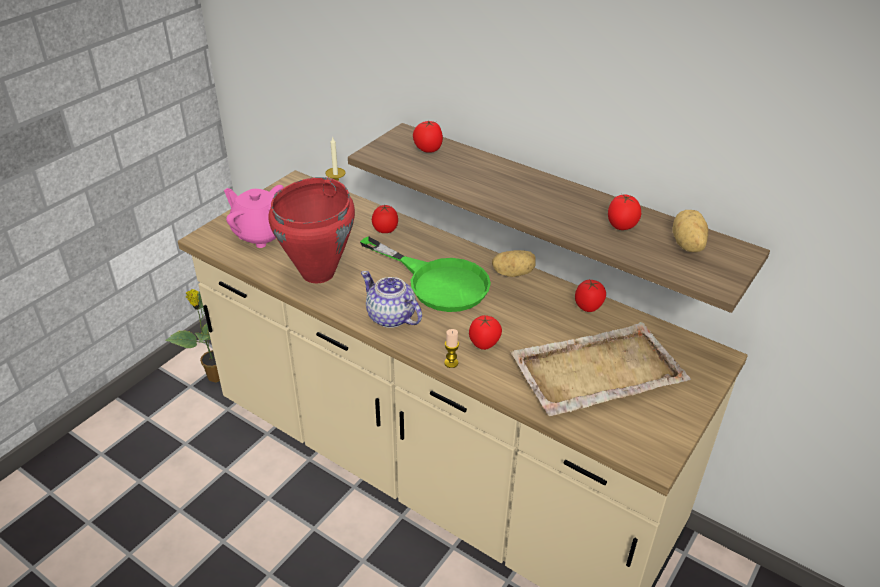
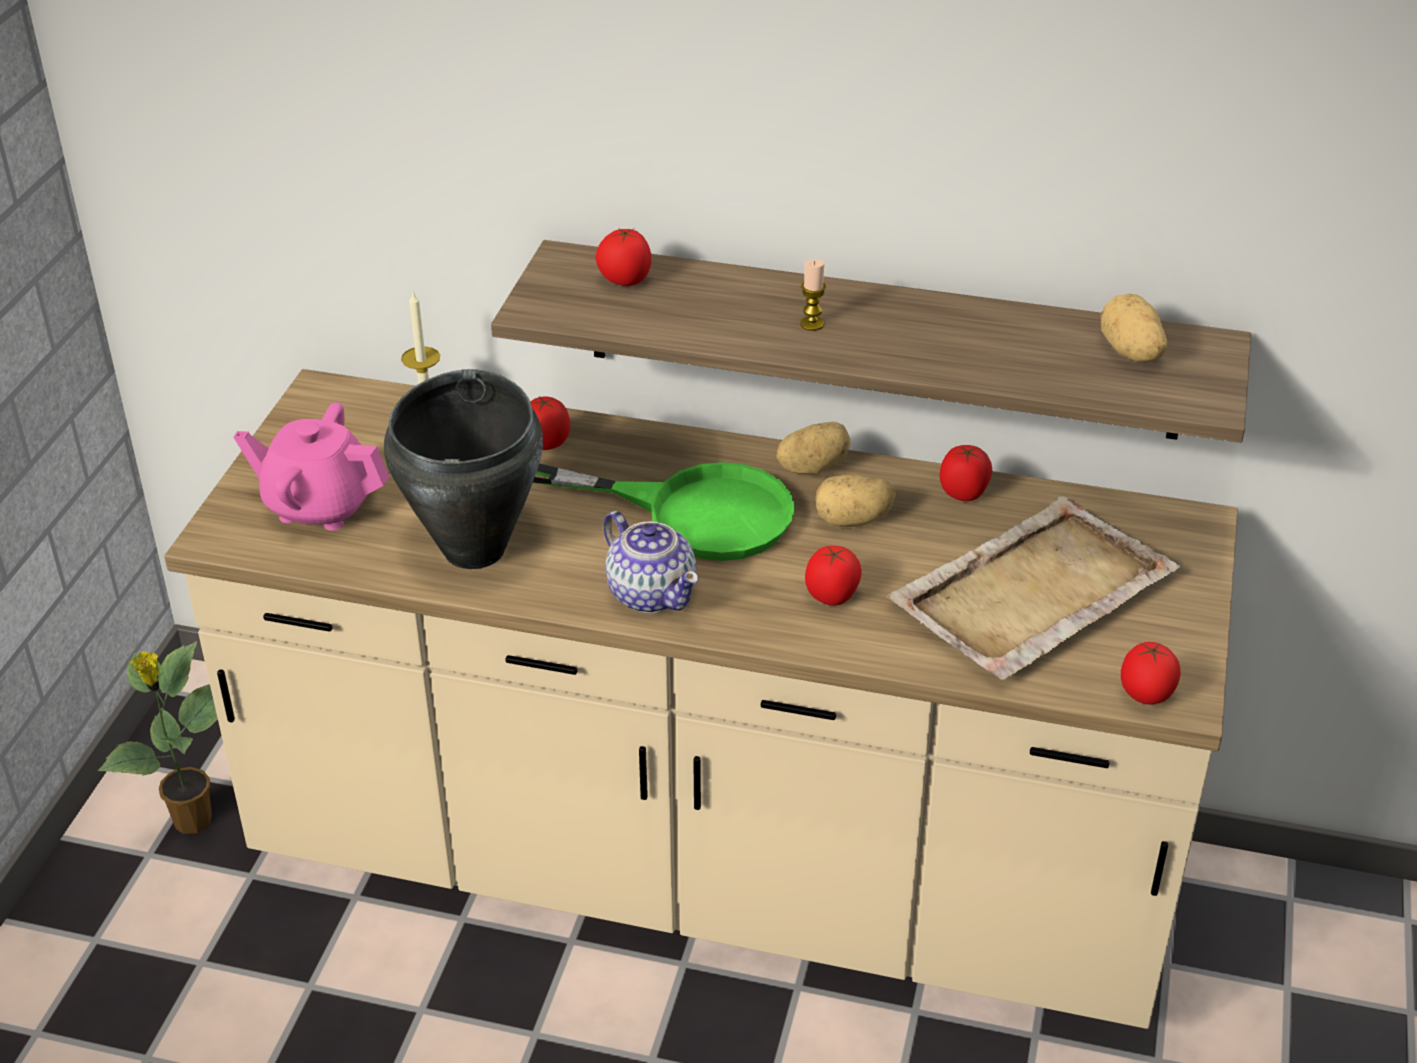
camera: 20 degrees left, 0 degrees up
red cooking pot [268,177,355,283] -> black cooking pot [384,369,543,569]
teapot [361,271,422,328] -> teapot turned 150 degrees counterclockwise [603,511,699,613]
candle [444,329,459,368] -> candle moved to [800,259,826,331]
tomato [608,194,641,230] -> tomato moved to [1121,642,1181,705]
none -> potato [815,474,896,527]

